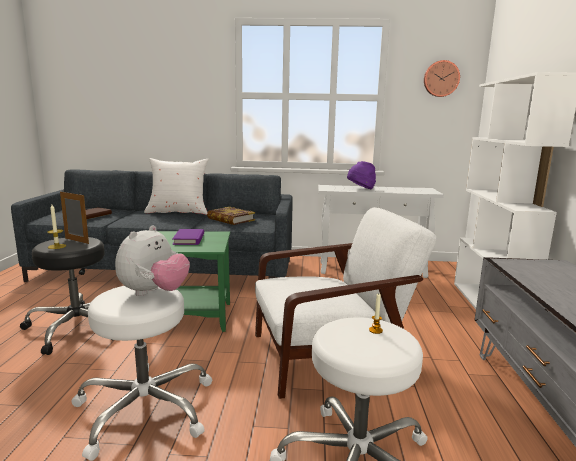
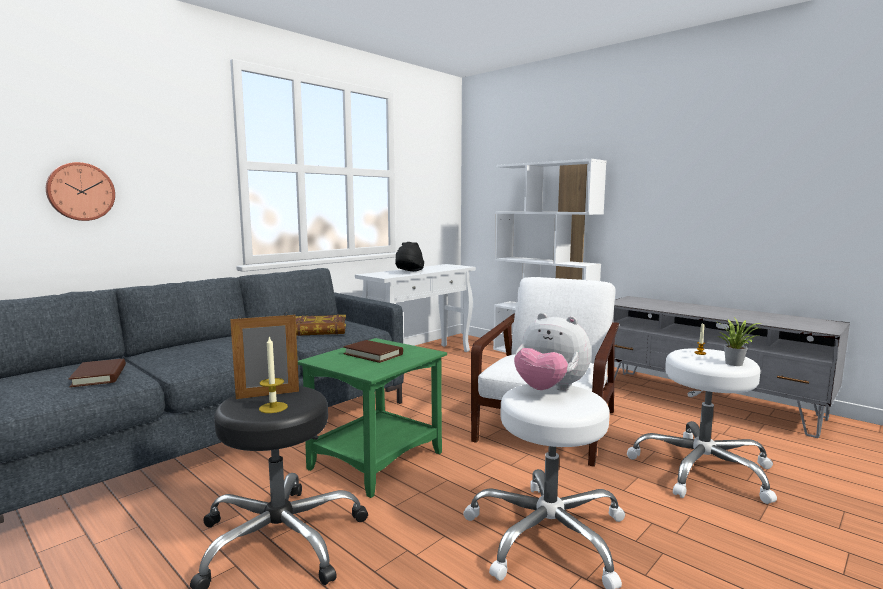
camera: 50 degrees left, 5 degrees down
plush toy [115,225,190,296] -> plush toy turned 150 degrees clockwise [514,313,591,391]
white pillow [144,158,209,215] -> none
purple book [172,229,204,245] -> brown book [343,340,403,363]
purple hat [347,161,376,189] -> black hat [395,242,424,271]
wall clock [424,60,460,97] -> wall clock moved to [46,162,115,221]
none -> potted plant [718,317,761,366]

